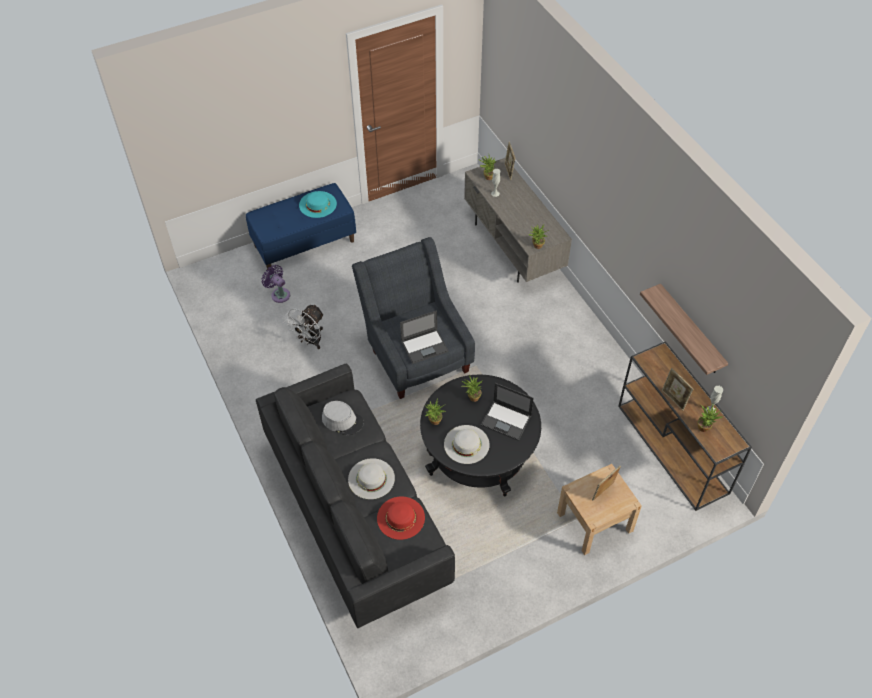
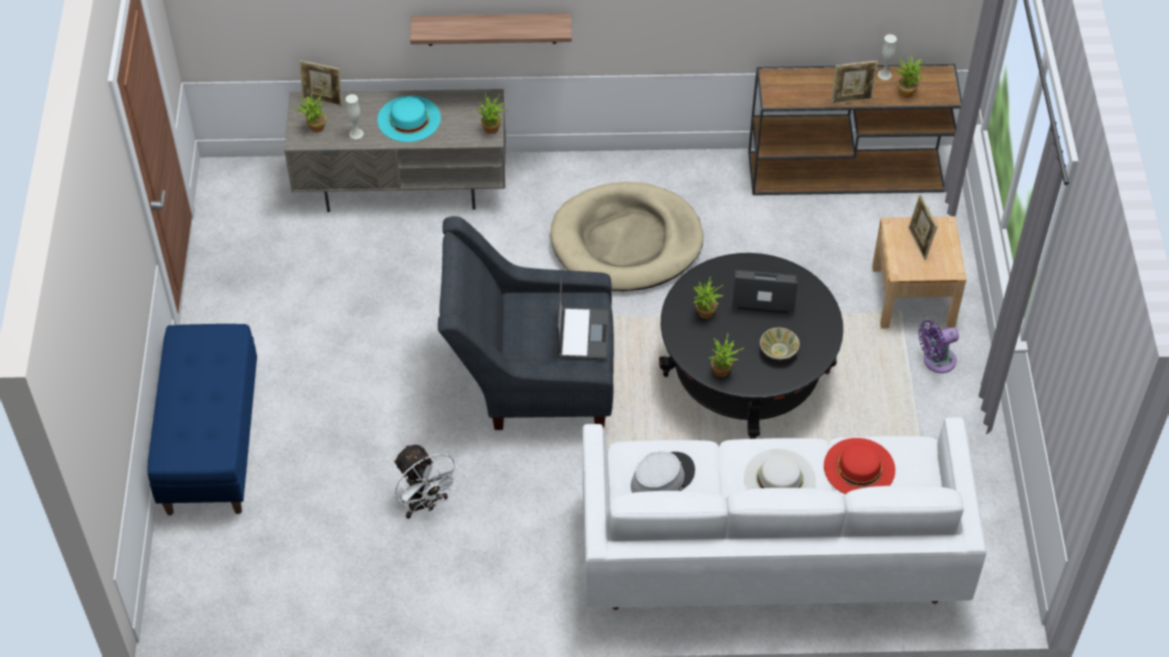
camera: 65 degrees left, 0 degrees up
black sofa [256,364,455,628] -> white sofa [583,417,987,610]
purple fan [262,265,290,303] -> purple fan moved to [918,320,959,373]
turquoise hat [299,191,337,218] -> turquoise hat moved to [377,96,441,142]
white hat [444,425,490,464] -> beige bowl [760,328,800,360]
laptop [481,383,534,441] -> laptop turned 135 degrees counterclockwise [732,270,798,315]
shelf [640,284,728,375] -> shelf moved to [410,13,572,46]
none -> beige dog bed [550,182,703,291]

